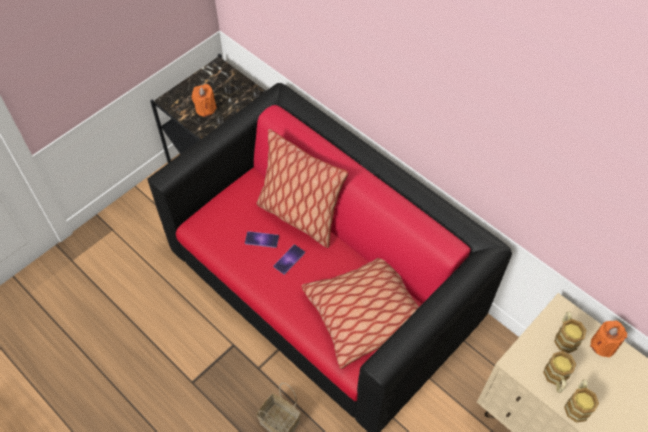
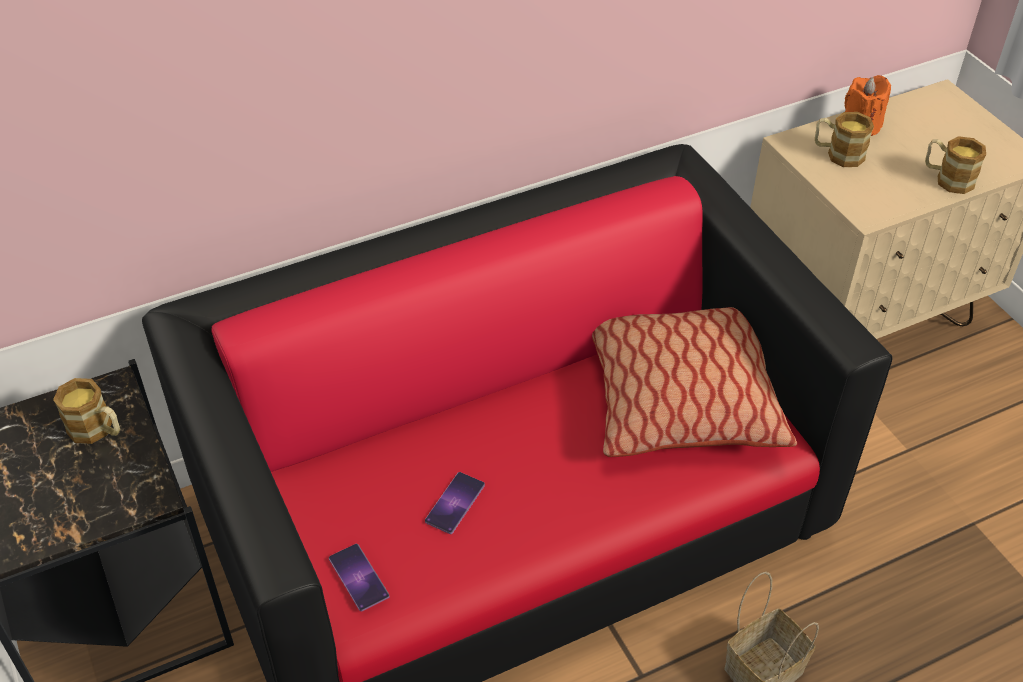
camera: 70 degrees left, 10 degrees down
orange candle [192,84,217,117] -> none
pillow [256,129,348,248] -> none
phone [273,244,305,275] -> phone moved to [329,544,390,611]
mug [543,351,576,393] -> mug moved to [53,378,120,444]

